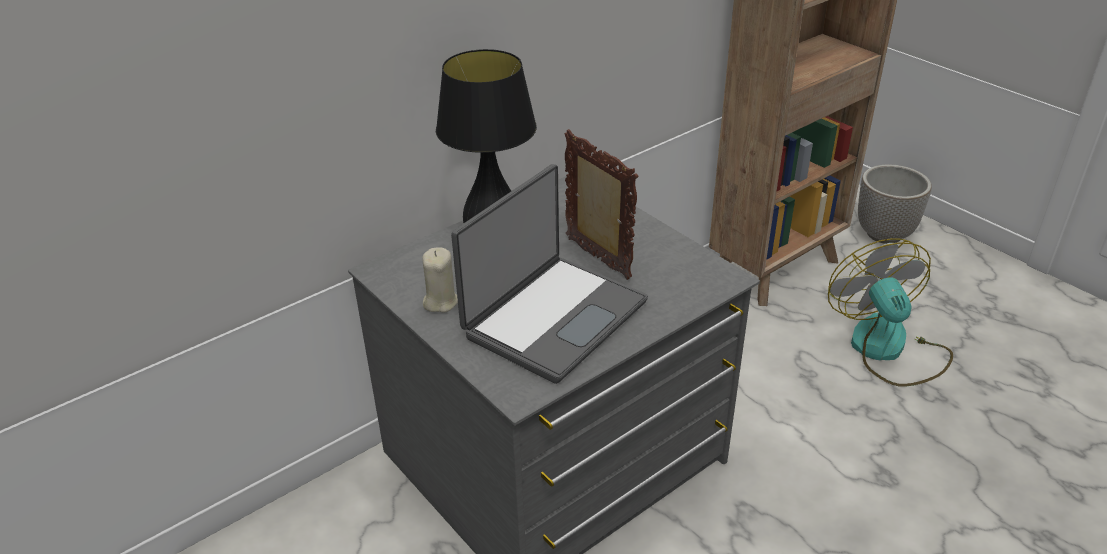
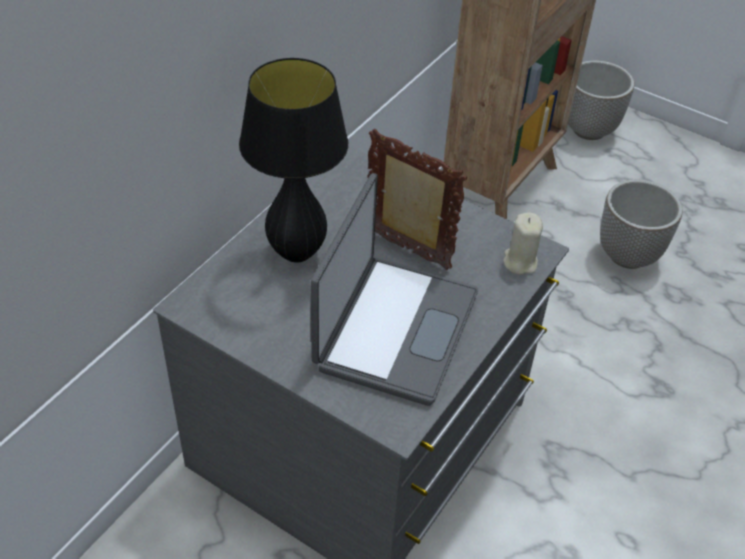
camera: 20 degrees left, 10 degrees up
beige candle [422,247,458,313] -> beige candle moved to [503,212,543,275]
fan [828,238,953,387] -> planter [600,180,683,269]

